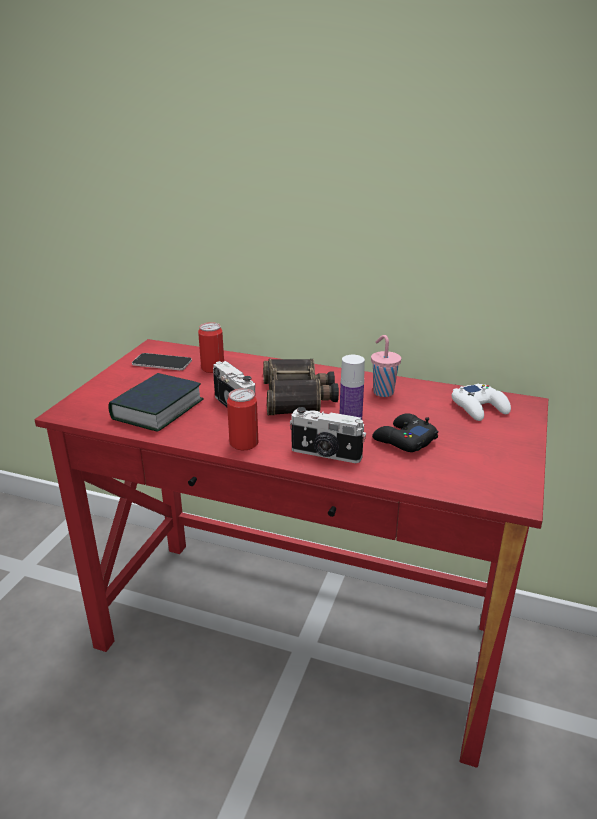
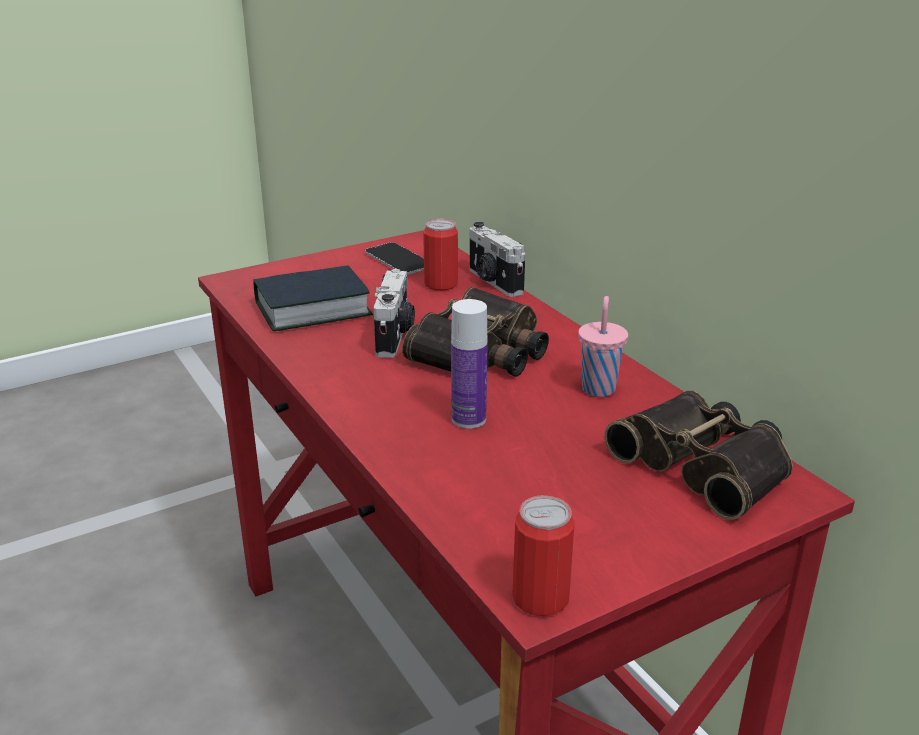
camera: 40 degrees right, 0 degrees up
can [227,388,258,451] -> can moved to [512,495,575,616]
camera [290,407,366,463] -> camera moved to [469,222,525,297]
black game controller [372,413,439,452] -> none
white game controller [452,384,511,421] -> binoculars [604,390,793,520]

